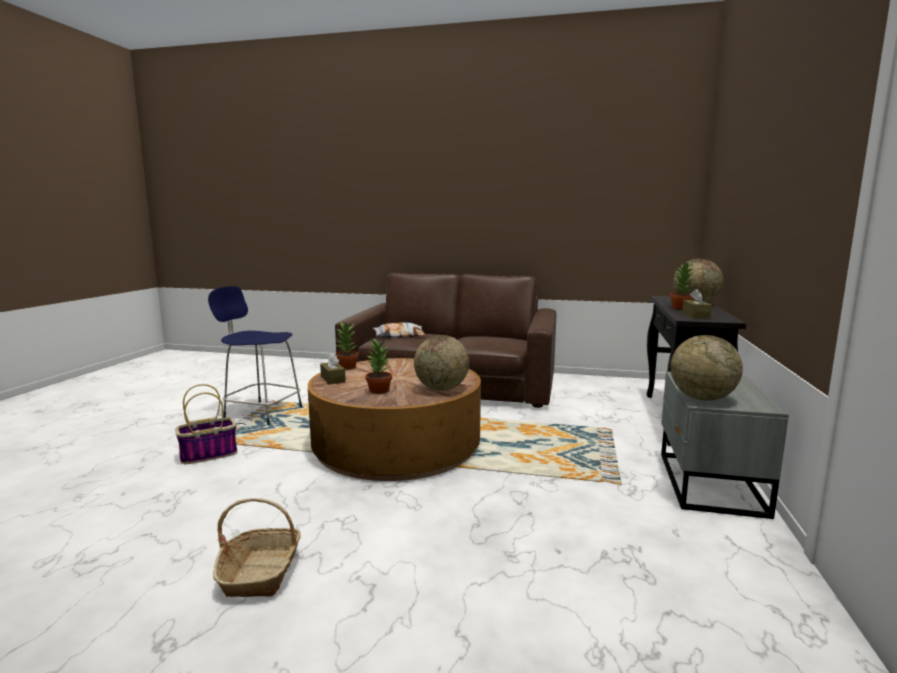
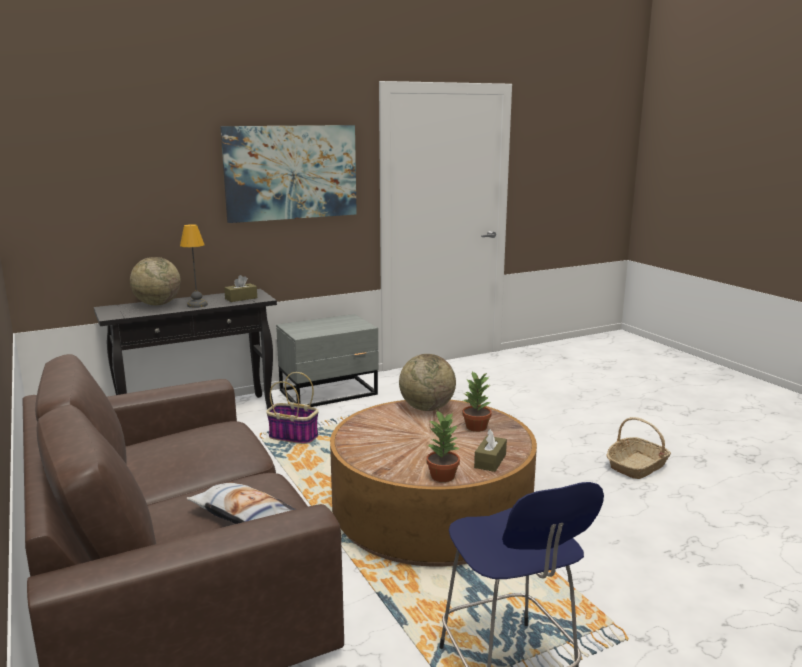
camera: 130 degrees left, 5 degrees up
basket [175,384,237,464] -> basket moved to [266,372,318,444]
potted plant [670,262,695,309] -> table lamp [180,224,208,308]
globe [670,335,743,401] -> none
none -> picture [220,125,357,223]

